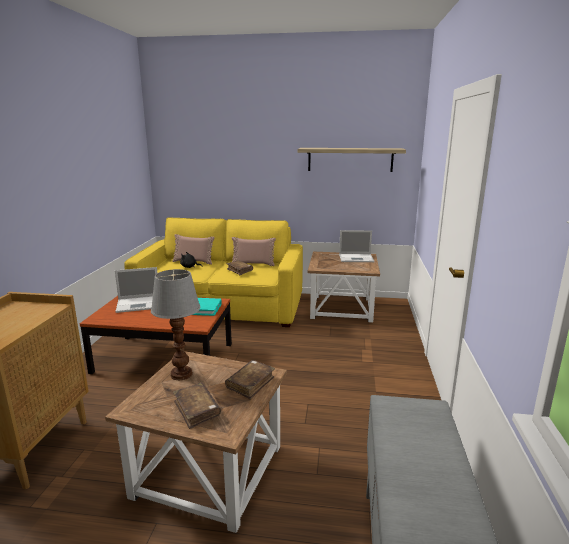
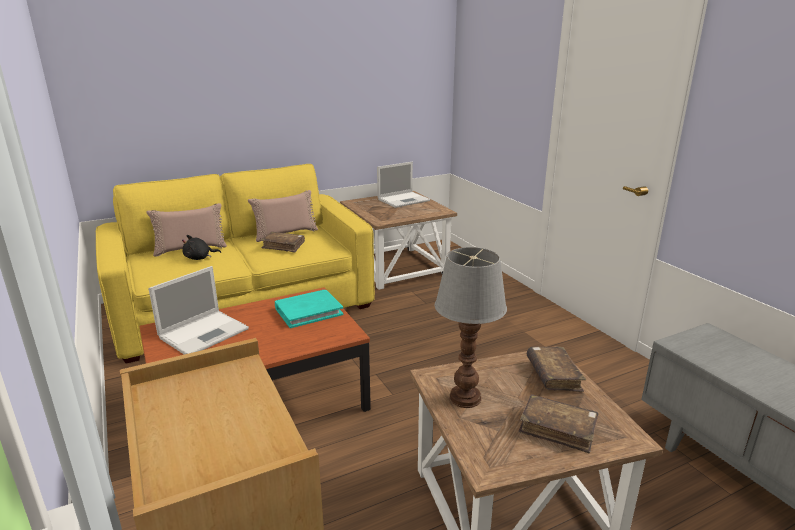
camera: 35 degrees left, 5 degrees up
shelf [298,148,406,172] -> none

